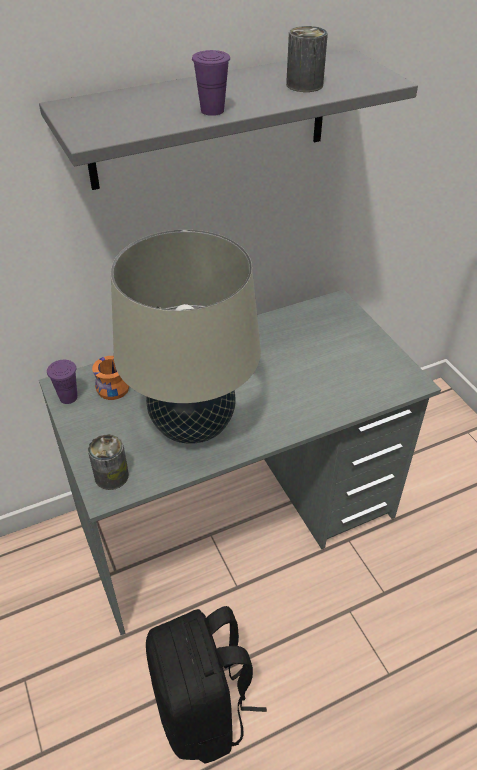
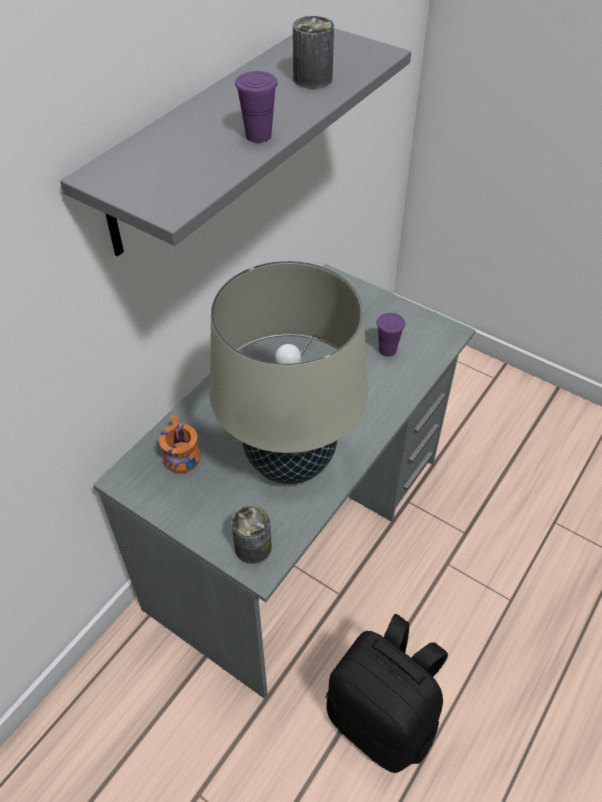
camera: 30 degrees left, 5 degrees up
purple cup [47,360,78,404] -> purple cup moved to [377,313,405,357]

